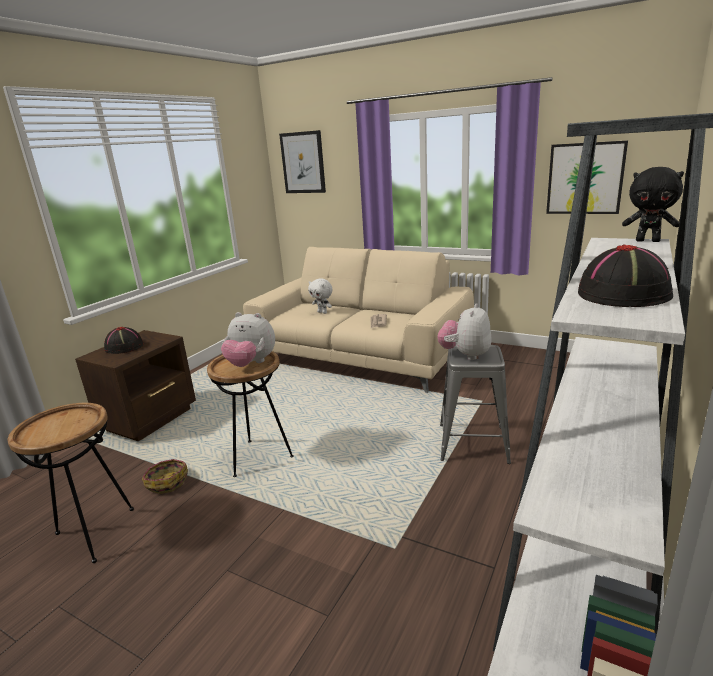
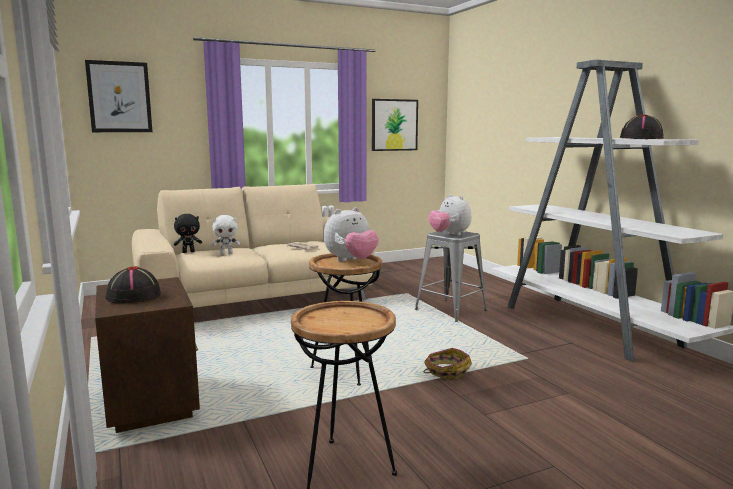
camera: 55 degrees left, 10 degrees down
basket [142,459,188,494] -> basket moved to [424,348,472,379]
black plush toy [622,167,684,242] -> black plush toy moved to [174,214,202,253]

